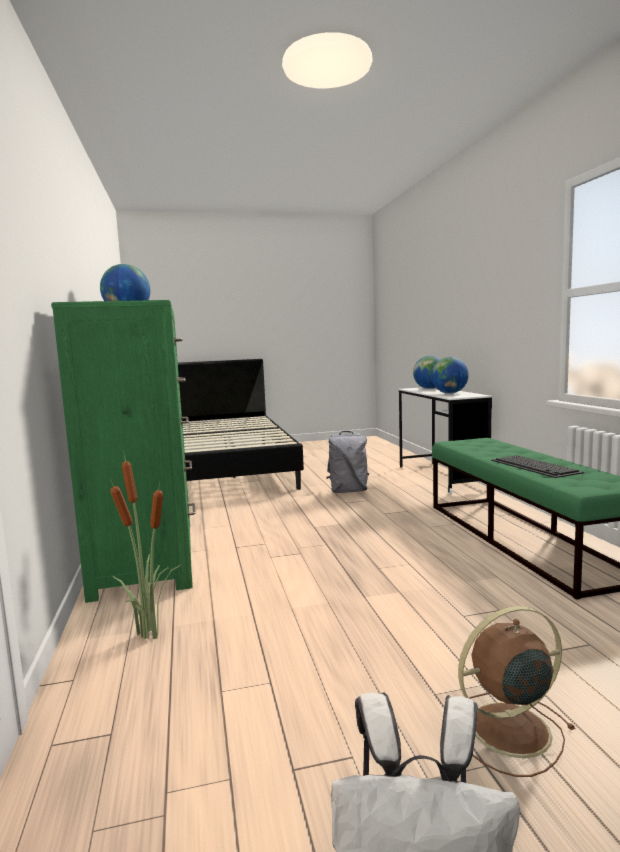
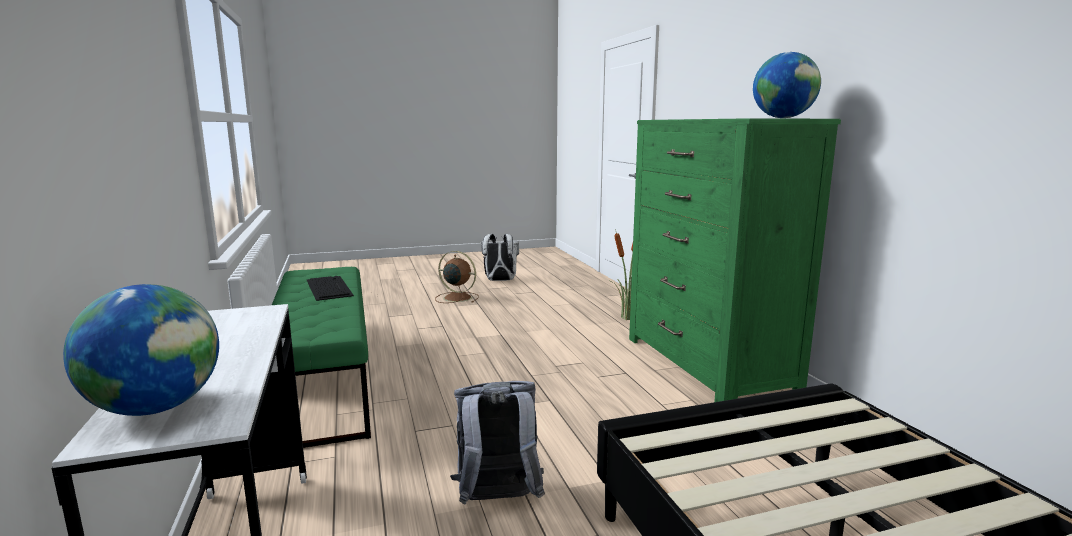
camera: 175 degrees right, 5 degrees up
globe [431,357,469,394] -> none
brown fan [458,606,576,777] -> brown fan turned 135 degrees counterclockwise [435,251,479,303]

